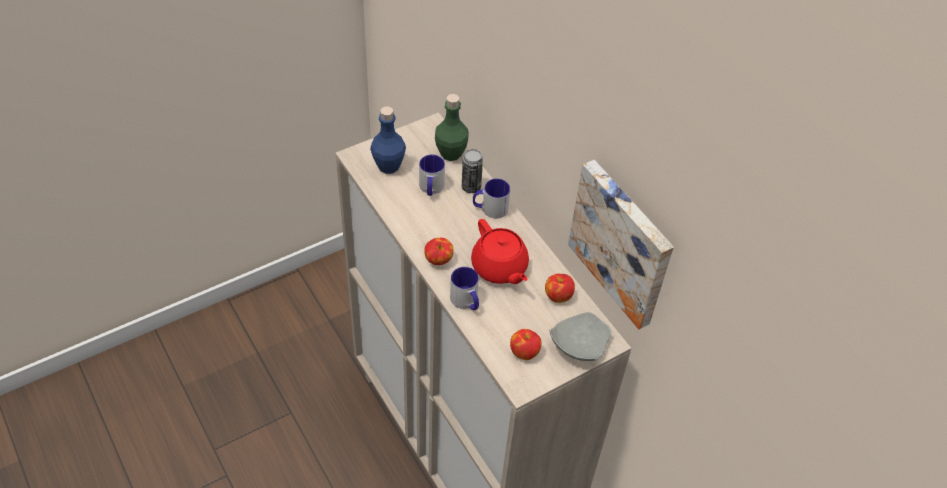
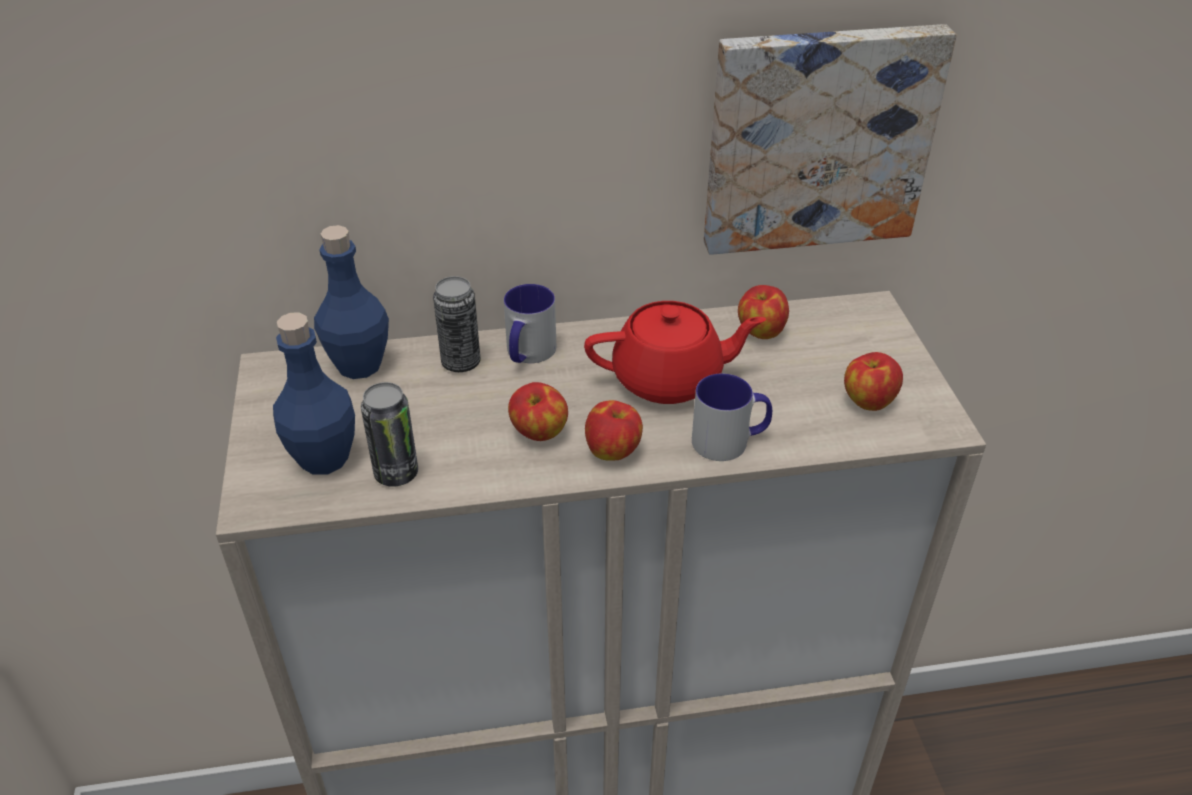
camera: 65 degrees left, 10 degrees down
mug [419,154,445,196] -> none
green bottle [435,94,469,161] -> blue bottle [314,225,389,379]
grey plate [549,312,611,361] -> none
none -> can [361,382,418,487]
none -> apple [508,382,568,441]

